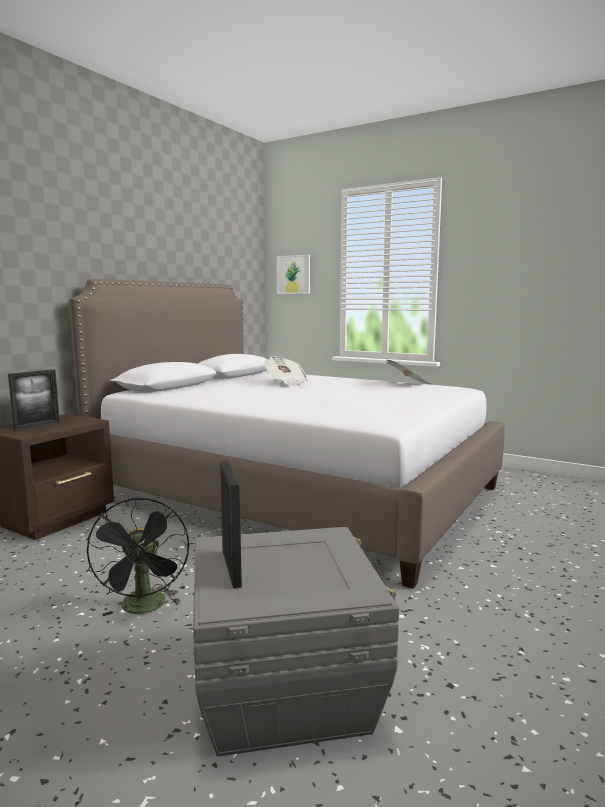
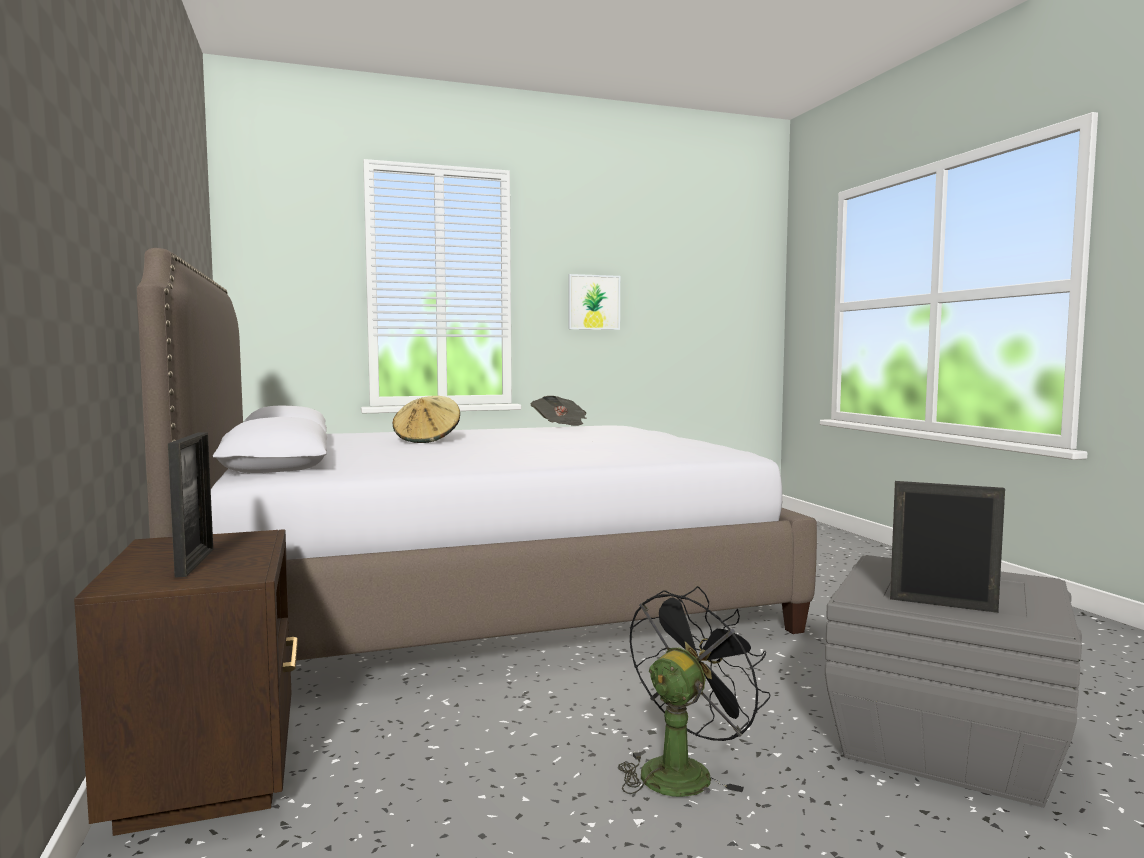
camera: 50 degrees left, 5 degrees down
black fan [86,497,189,616] -> black fan turned 75 degrees counterclockwise [618,586,770,797]
newspaper [264,356,308,386] -> beige hat [393,396,460,443]
picture [277,255,310,294] -> picture moved to [568,274,620,330]

